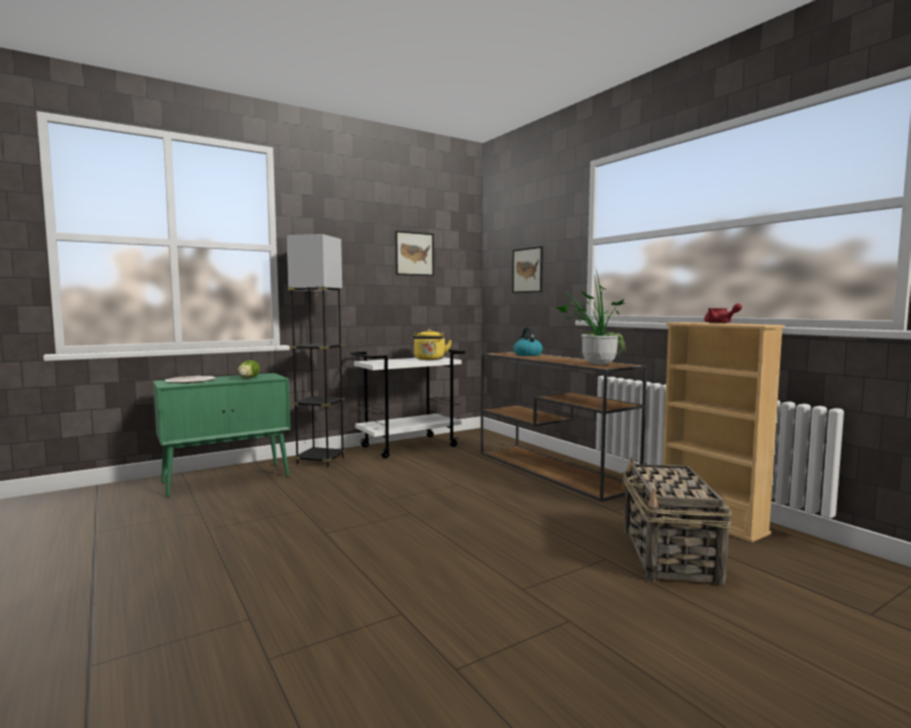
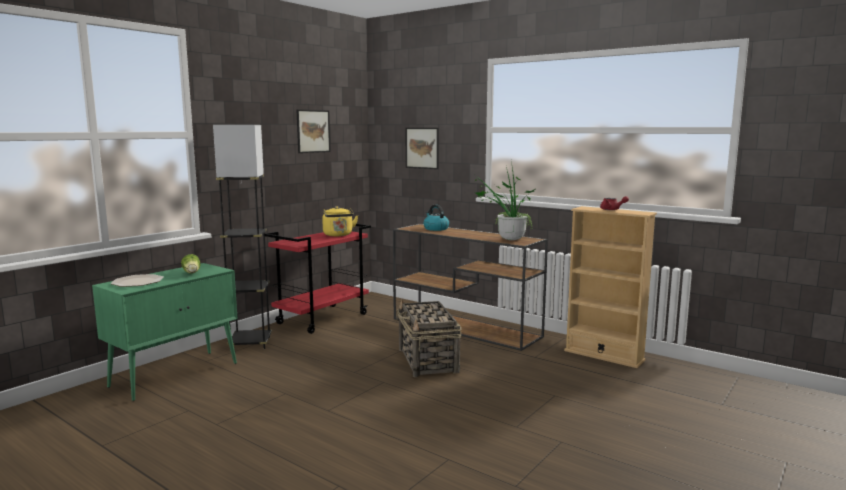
camera: 20 degrees left, 5 degrees up
white cart [350,349,465,459] -> red cart [265,224,371,334]
basket [621,457,732,586] -> basket moved to [396,299,462,377]

